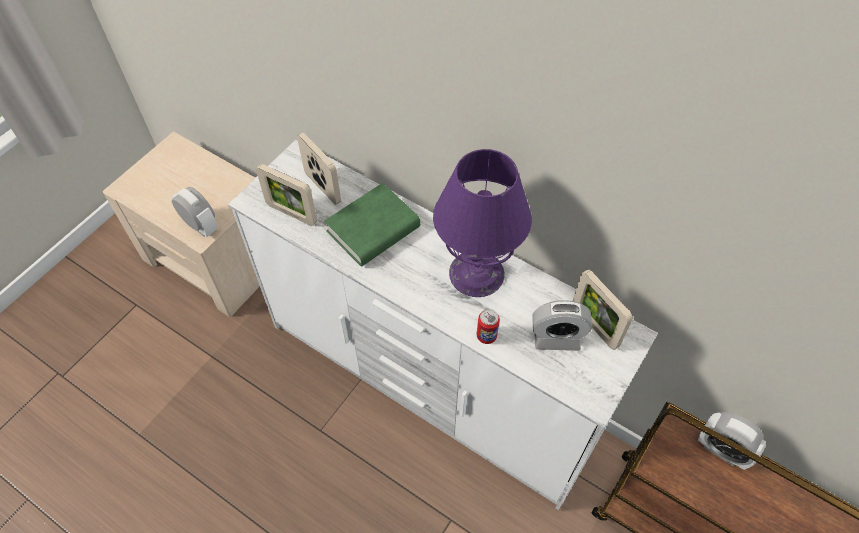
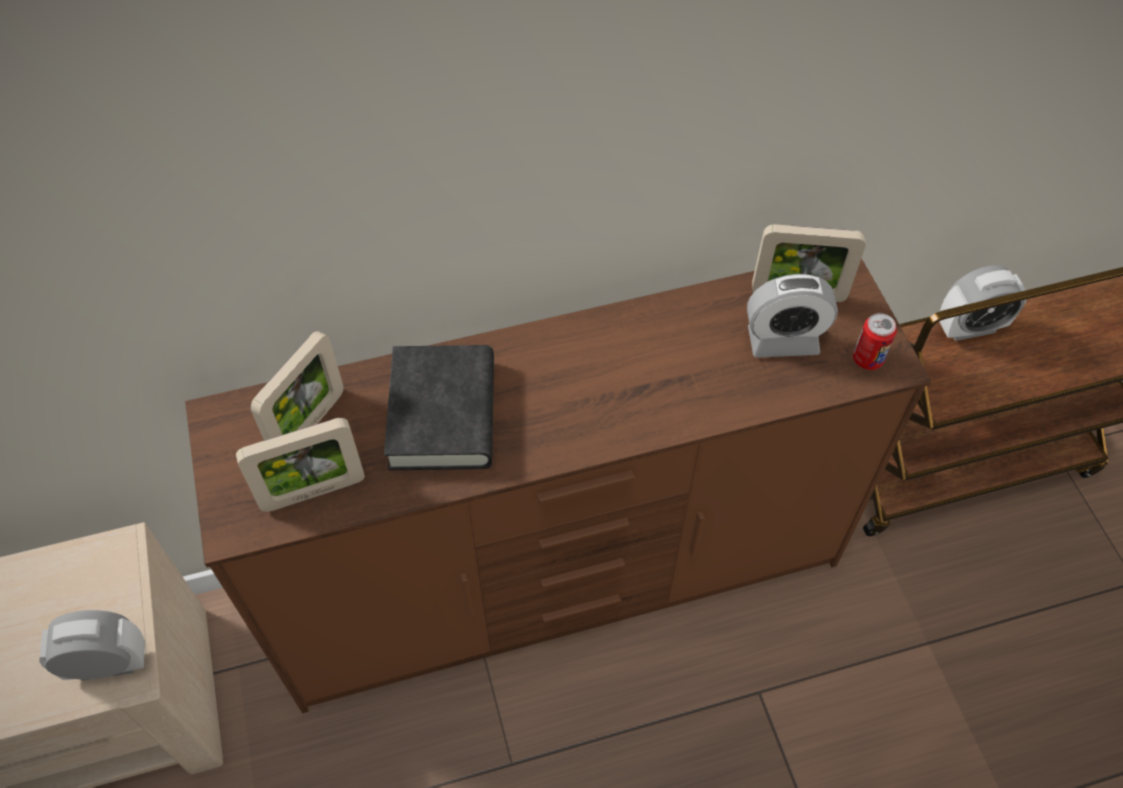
camera: 50 degrees left, 0 degrees up
white dresser [228,140,658,510] -> brown dresser [185,258,931,713]
picture frame [297,133,341,205] -> picture frame turned 120 degrees clockwise [250,331,344,441]
green book [324,183,420,267] -> black book [384,345,494,470]
purple table lamp [433,149,532,297] -> none
can [476,309,500,344] -> can moved to [853,313,897,370]
alarm clock [532,300,592,351] -> alarm clock turned 45 degrees clockwise [747,274,838,358]

